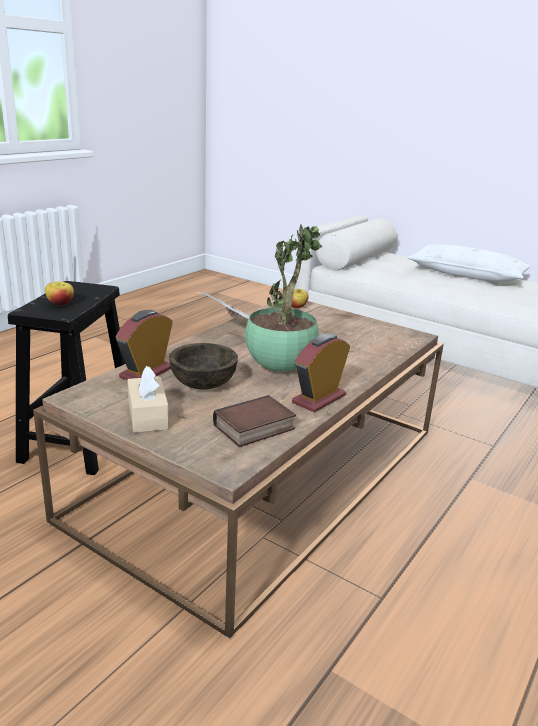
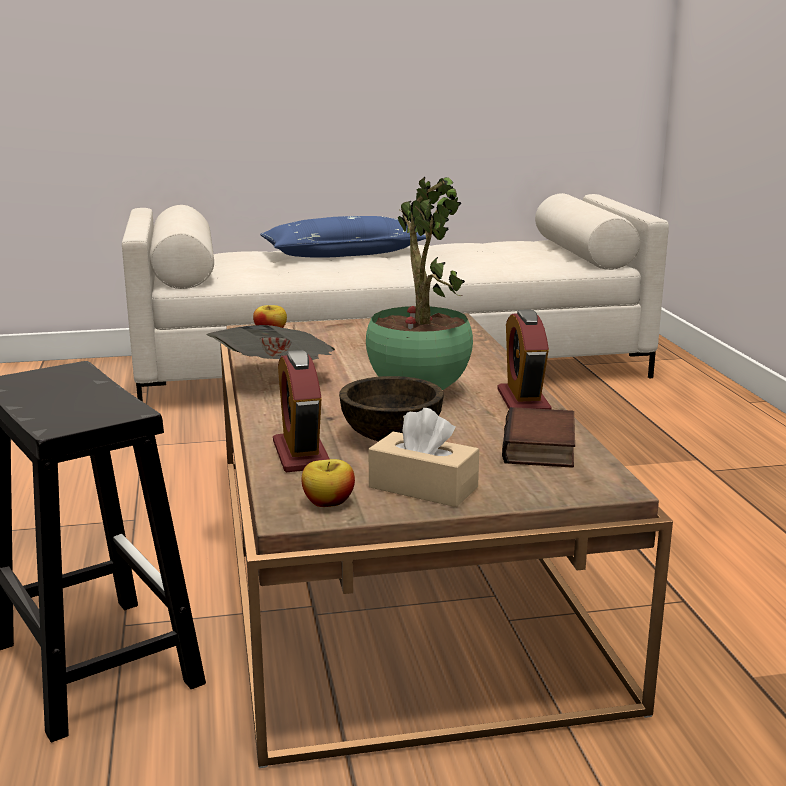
camera: 45 degrees left, 5 degrees down
apple [45,282,74,306] -> apple moved to [301,459,355,507]
white pillow [407,244,530,282] -> blue pillow [260,216,426,258]

